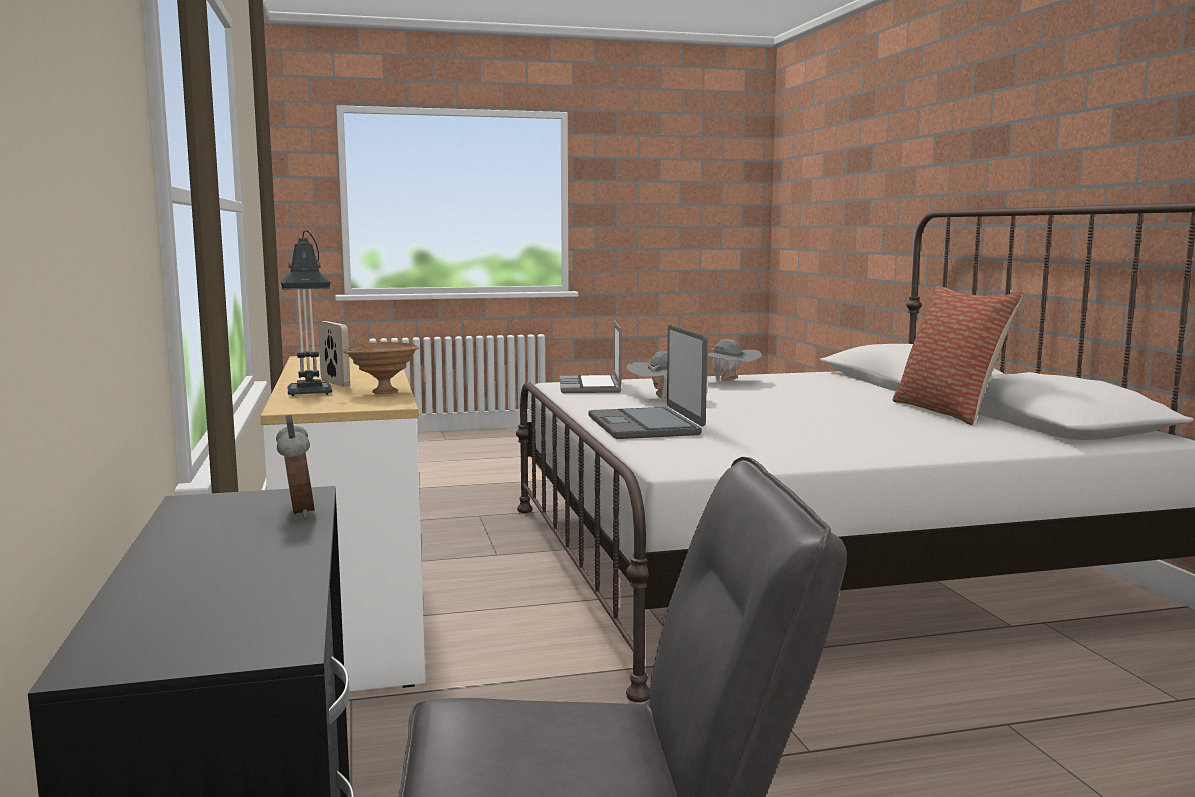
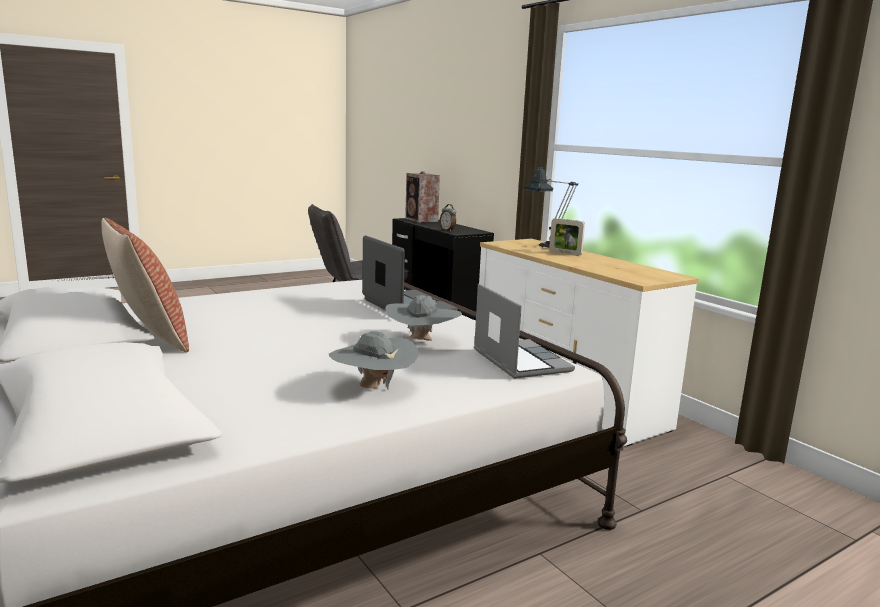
camera: 160 degrees right, 5 degrees up
brown bowl [343,342,419,394] -> none
none -> speaker [405,171,440,223]

